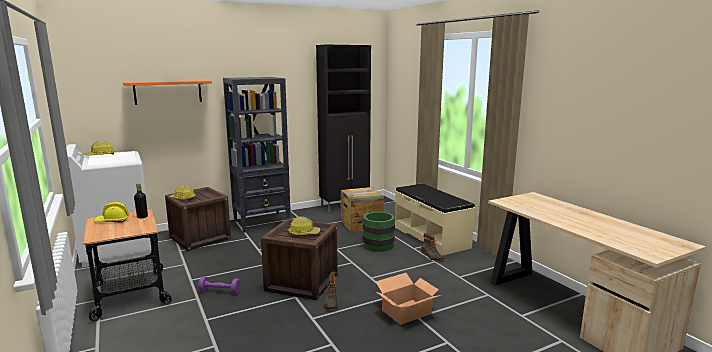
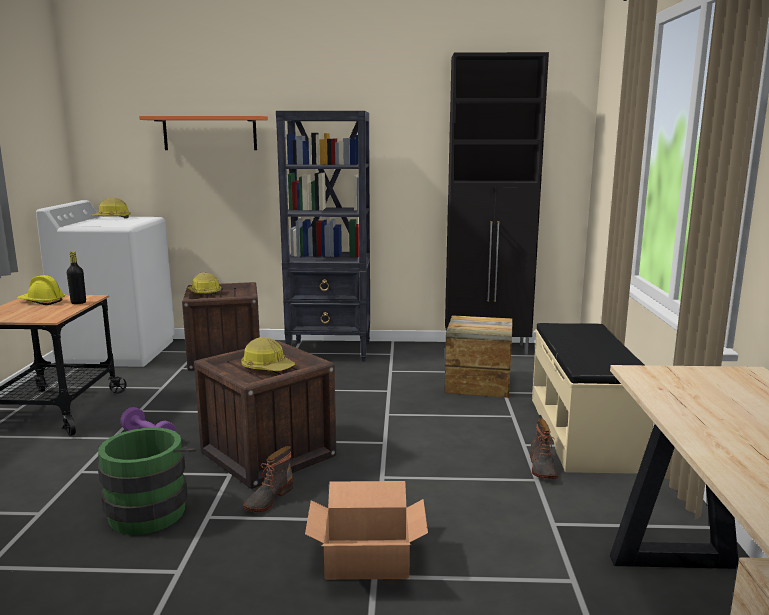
camera: 30 degrees right, 0 degrees up
green bucket [357,212,395,252] -> green bucket moved to [98,427,196,535]

